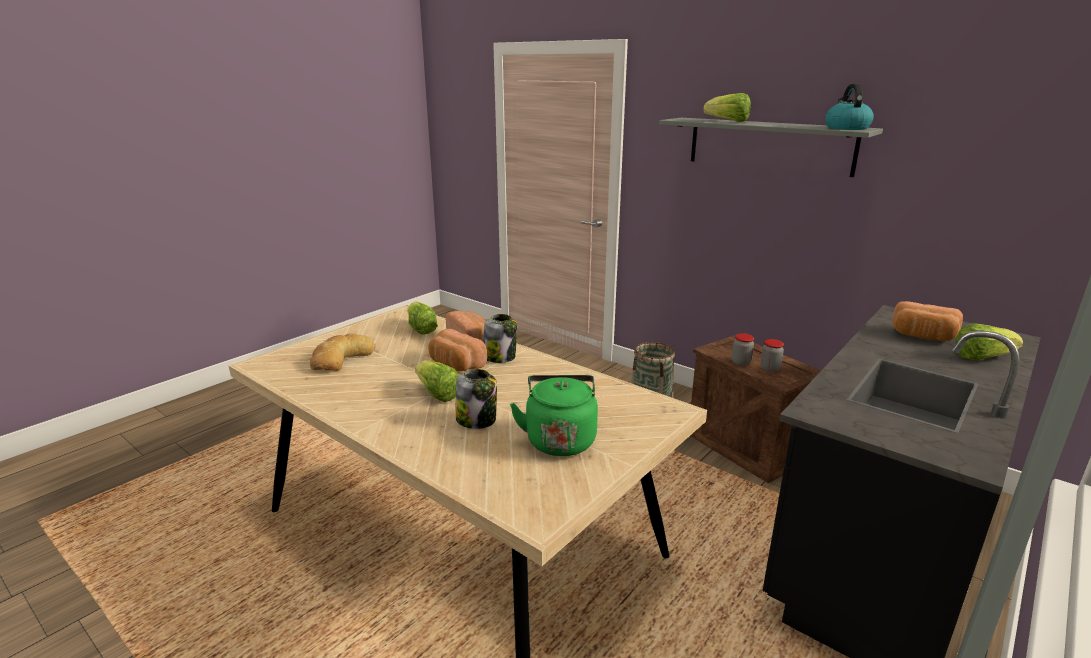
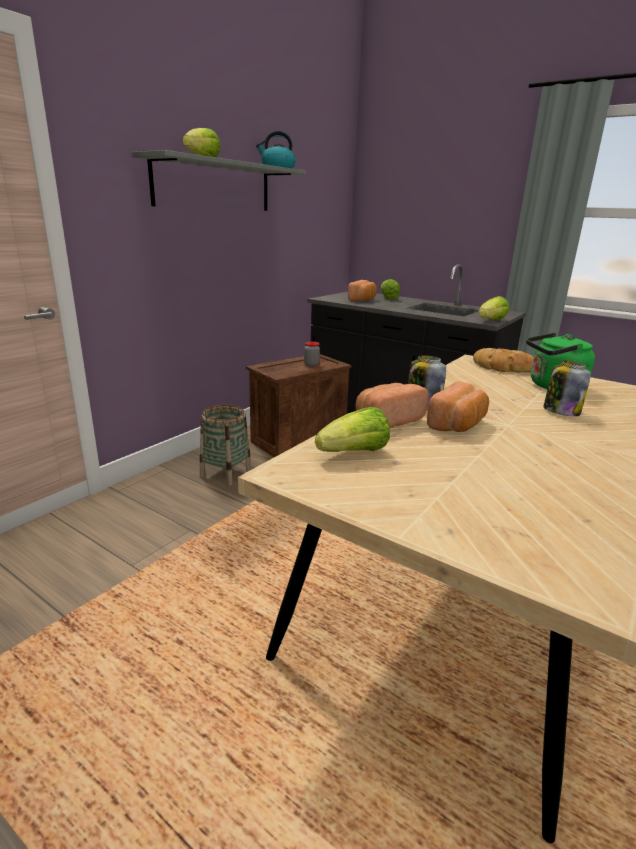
camera: 95 degrees left, 0 degrees up
bread [310,333,375,371] -> bread moved to [473,348,534,373]
lettuce [415,360,459,402] -> lettuce moved to [479,296,509,320]
jar [732,333,754,366] -> none

